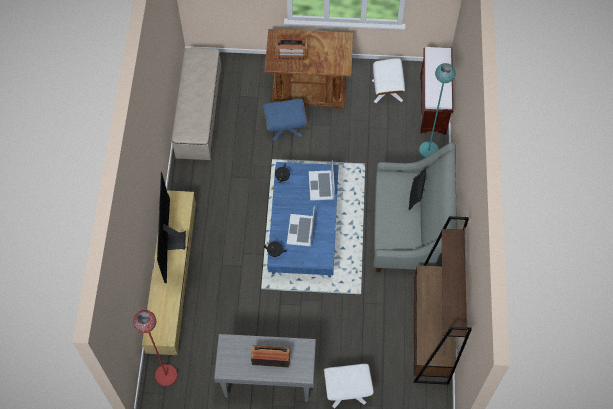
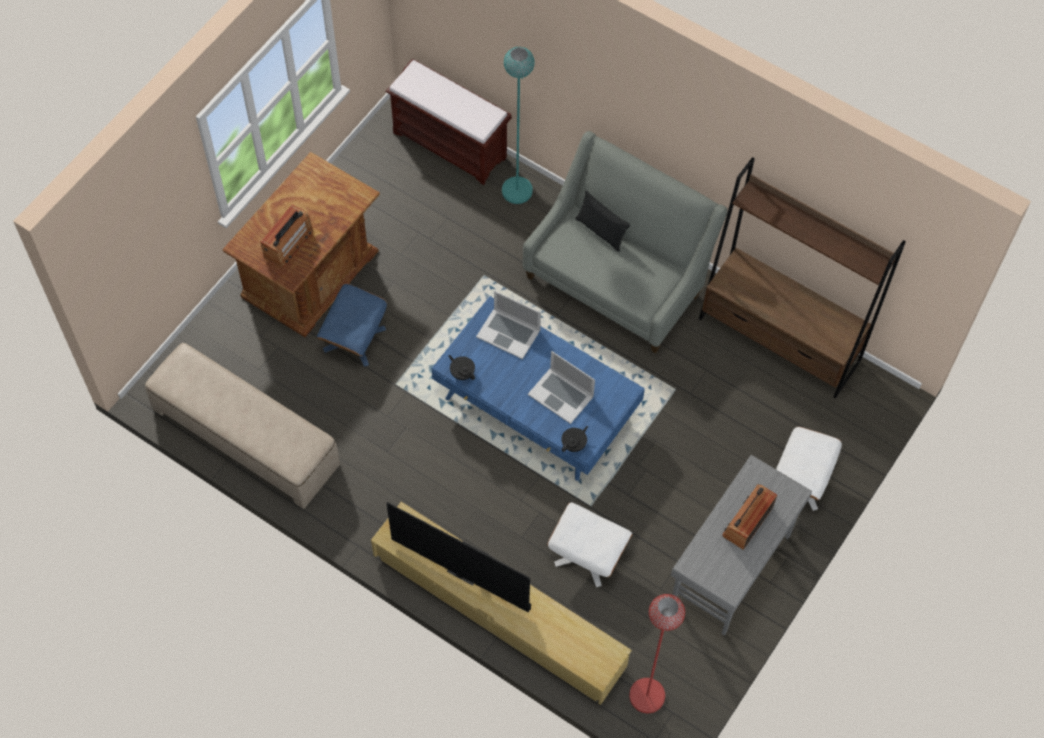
camera: 60 degrees left, 0 degrees up
white ottoman [372,58,405,103] -> white ottoman moved to [547,502,633,587]

